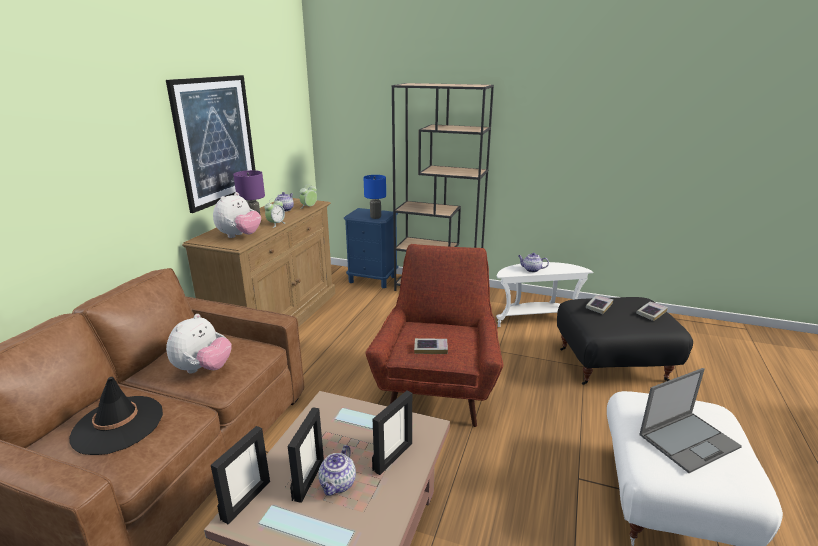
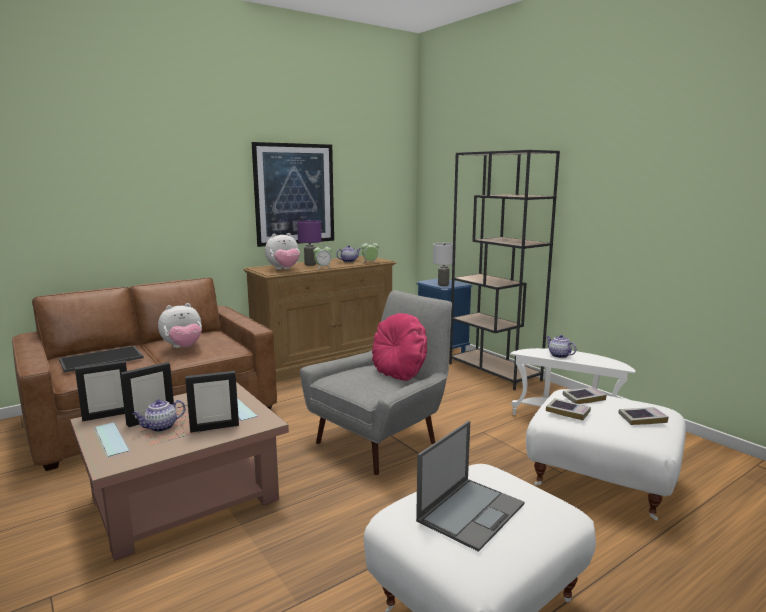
camera: 35 degrees right, 10 degrees down
black hat [69,377,163,455] -> tray [59,346,144,373]
blue table lamp [363,175,386,219] -> white table lamp [433,243,456,286]
red armchair [366,244,503,427] -> grey armchair [300,290,452,475]
book [414,338,448,354] -> book moved to [546,398,591,420]
black ottoman [557,297,693,385] -> white ottoman [526,389,686,521]
laptop [639,368,742,473] -> laptop turned 60 degrees counterclockwise [416,421,525,552]
none -> pink pillow [372,313,427,381]

